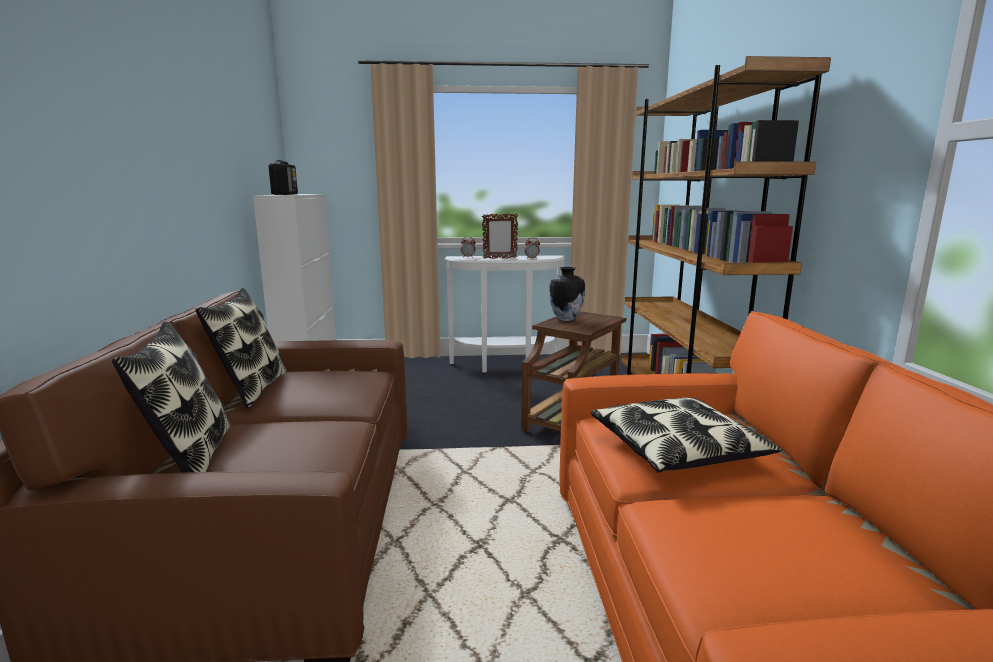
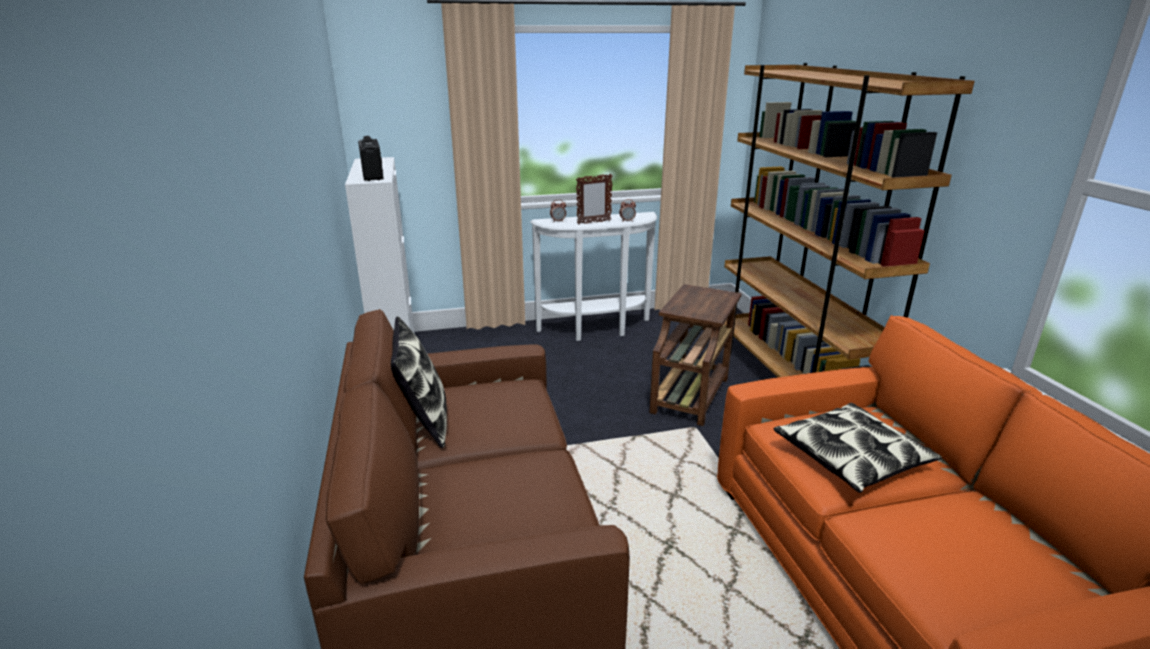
camera: 10 degrees left, 10 degrees up
pillow [112,321,230,473] -> none
vase [549,267,585,321] -> none

